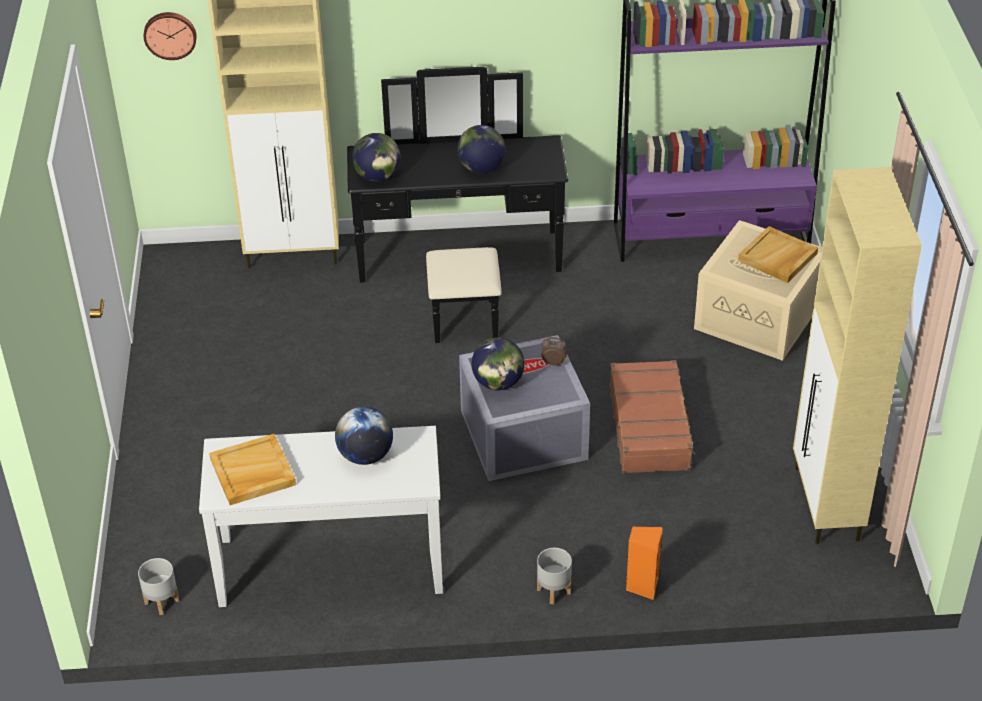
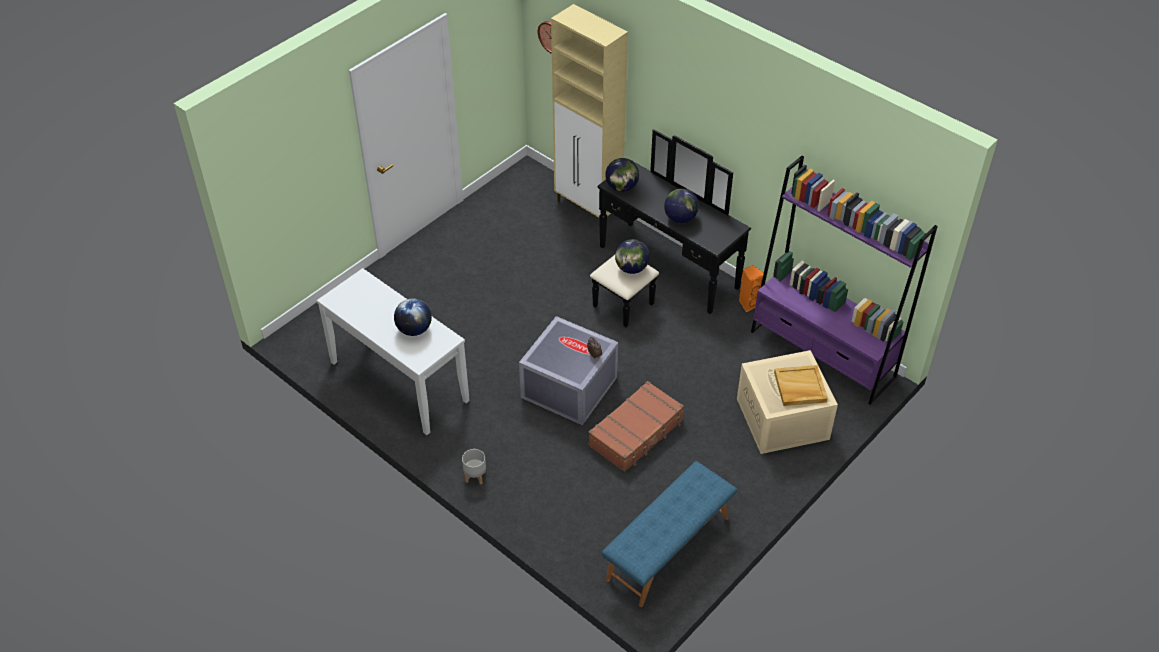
camera: 45 degrees right, 5 degrees up
grey planter [138,558,179,615] -> none
beige tray [209,434,296,505] -> none
globe [472,337,525,390] -> globe moved to [615,239,650,274]
orange speaker [626,527,663,600] -> orange speaker moved to [739,265,764,312]
beige cabinet [793,167,922,544] -> blue bench [602,461,737,607]

